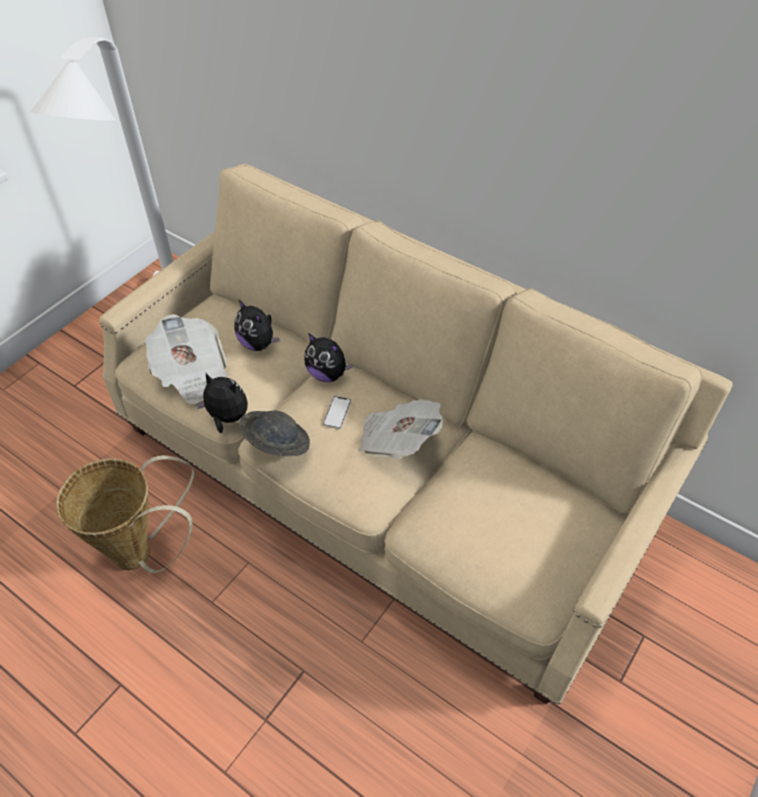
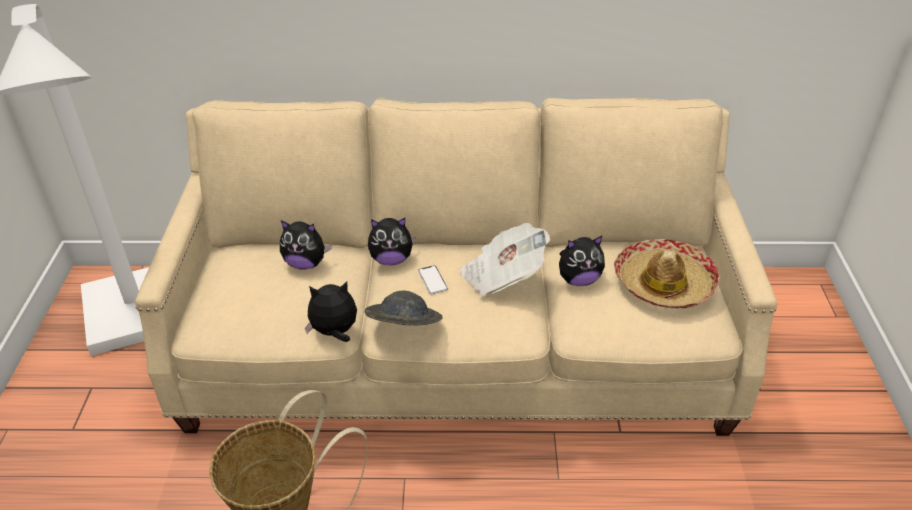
camera: 35 degrees left, 10 degrees down
newspaper [145,314,229,404] -> none
none -> plush toy [559,236,605,286]
none -> hat [614,239,720,309]

